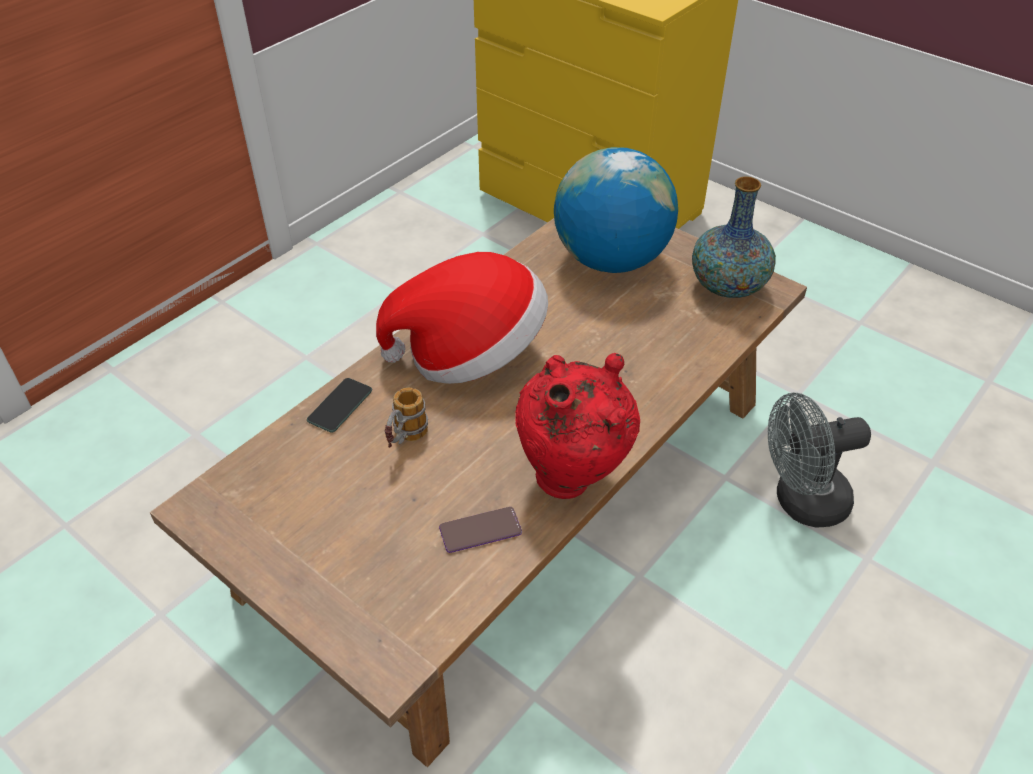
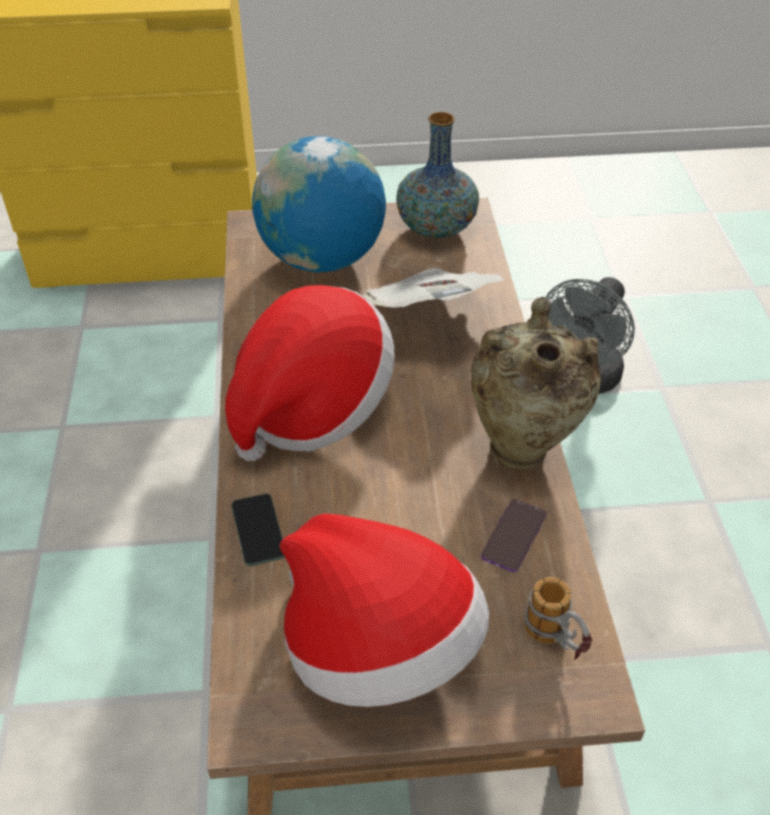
camera: 45 degrees left, 0 degrees up
mug [385,388,428,448] -> mug moved to [524,577,592,660]
red vase [515,353,640,499] -> beige vase [471,297,601,469]
none -> hat [279,514,489,707]
none -> newspaper [364,268,504,308]

